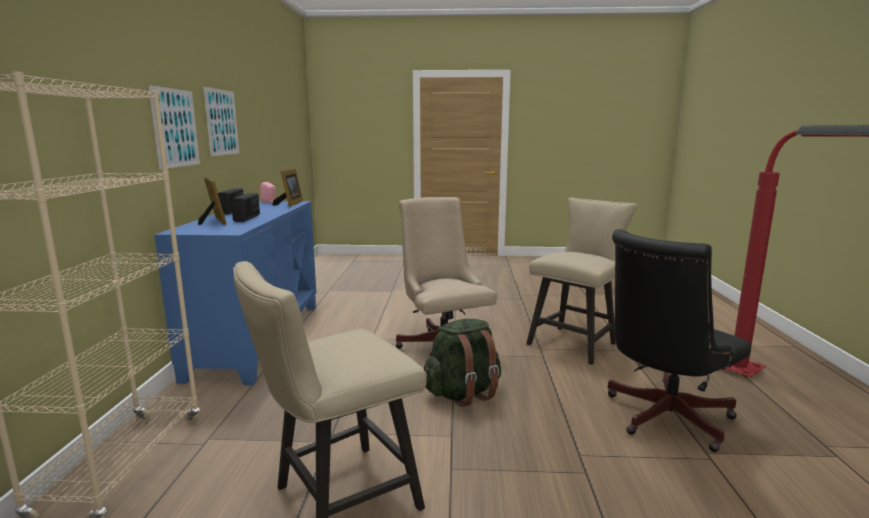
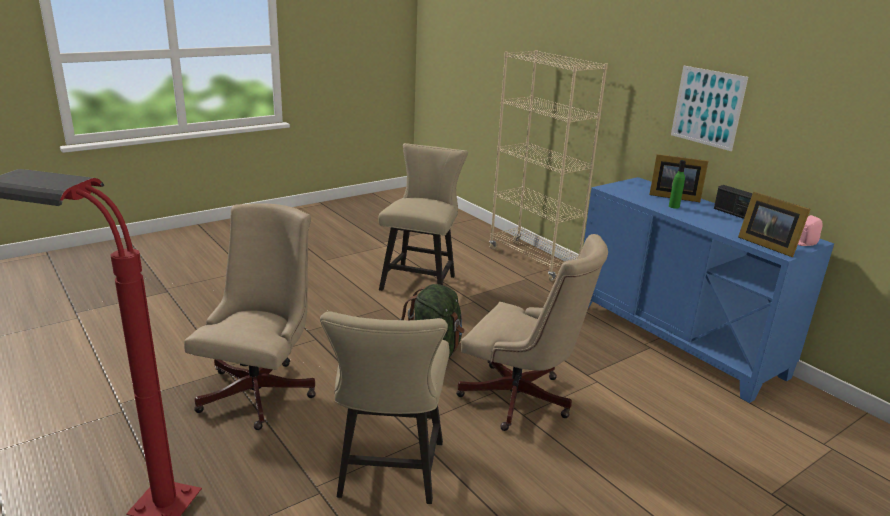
camera: 140 degrees right, 10 degrees up
picture [203,87,239,156] -> none
radio [231,193,260,222] -> green bottle [669,160,686,209]
black office chair [607,229,751,452] -> beige office chair [184,203,316,430]

